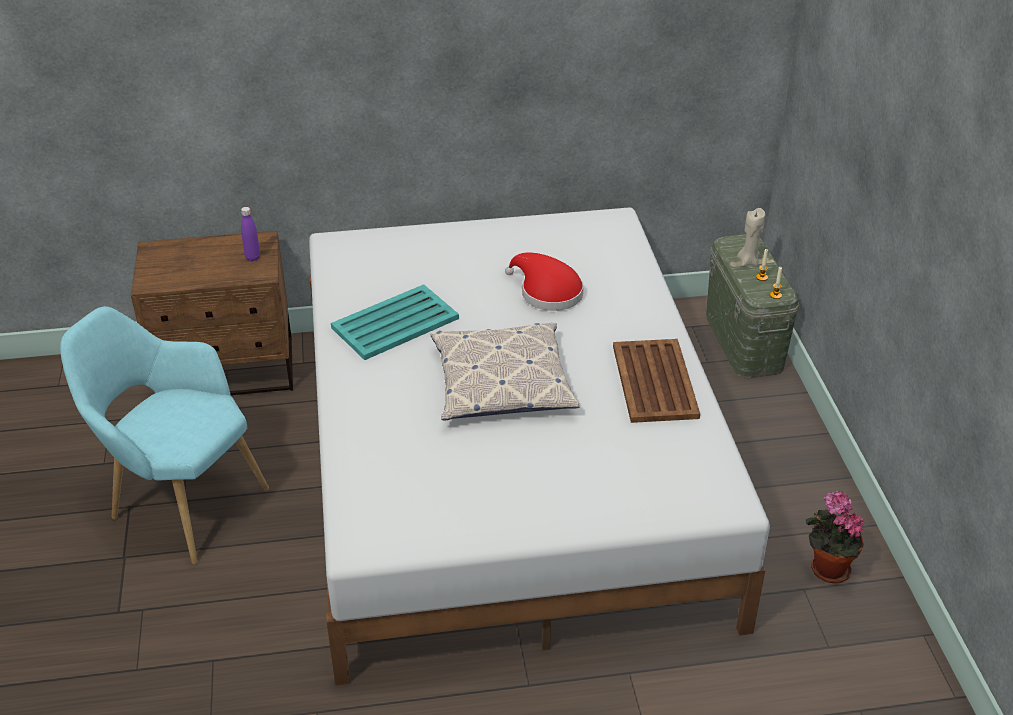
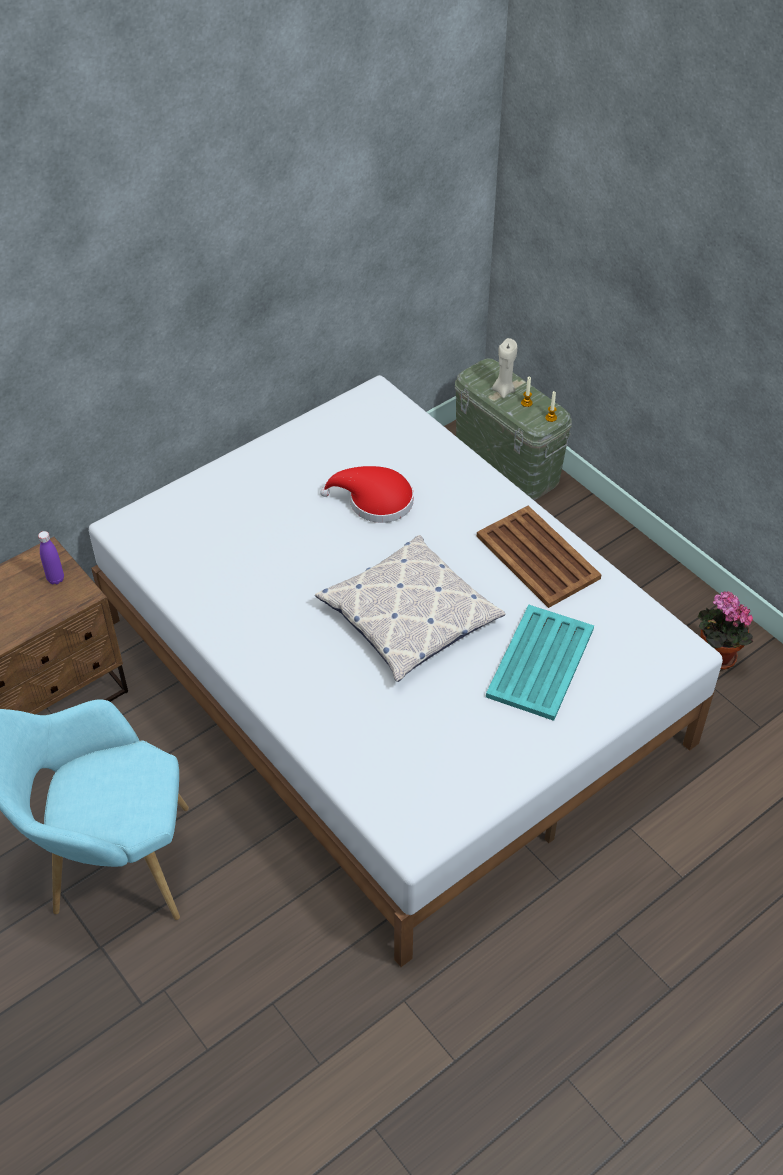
camera: 30 degrees left, 10 degrees up
turquoise tray [331,284,459,360] -> turquoise tray moved to [486,605,594,721]

